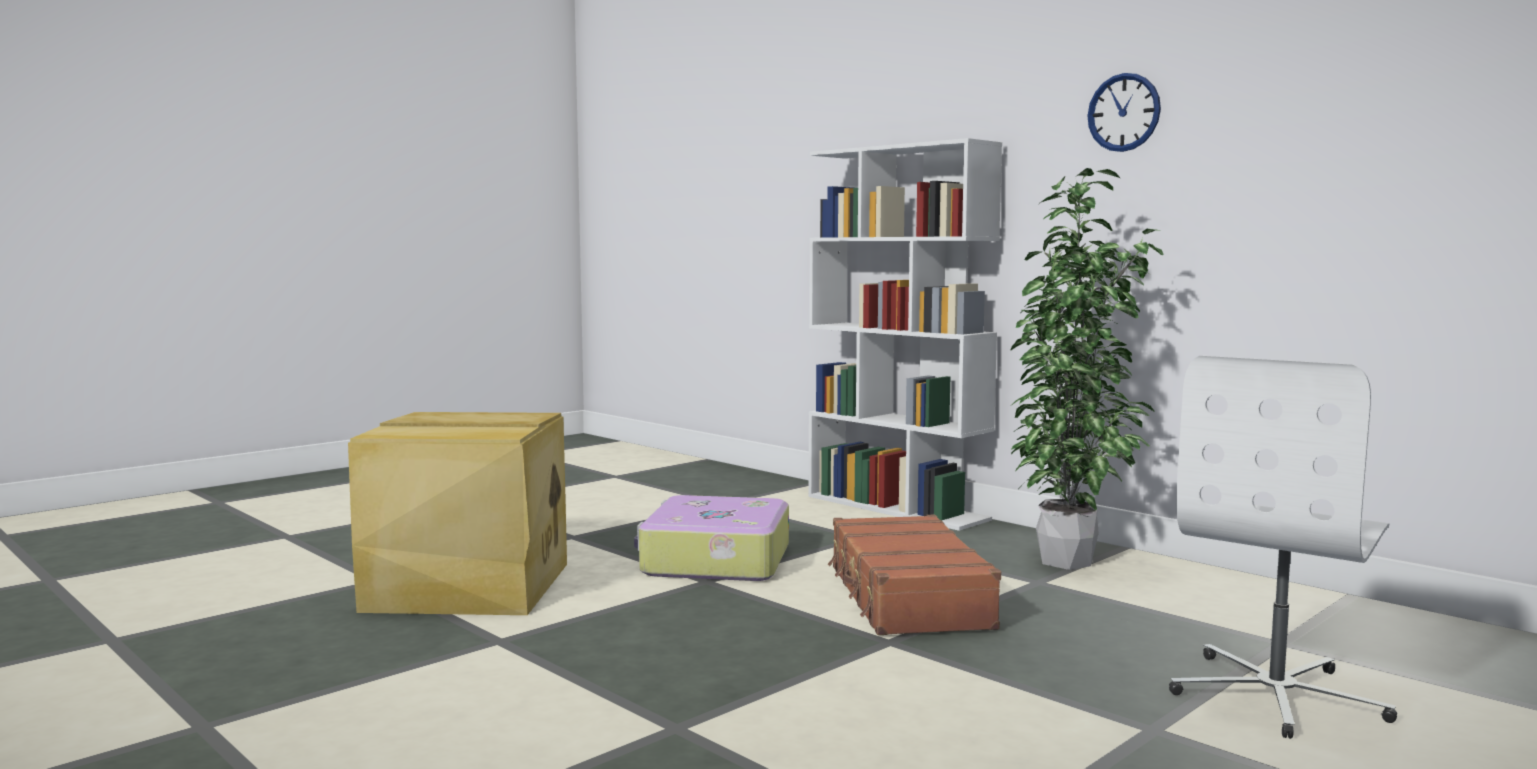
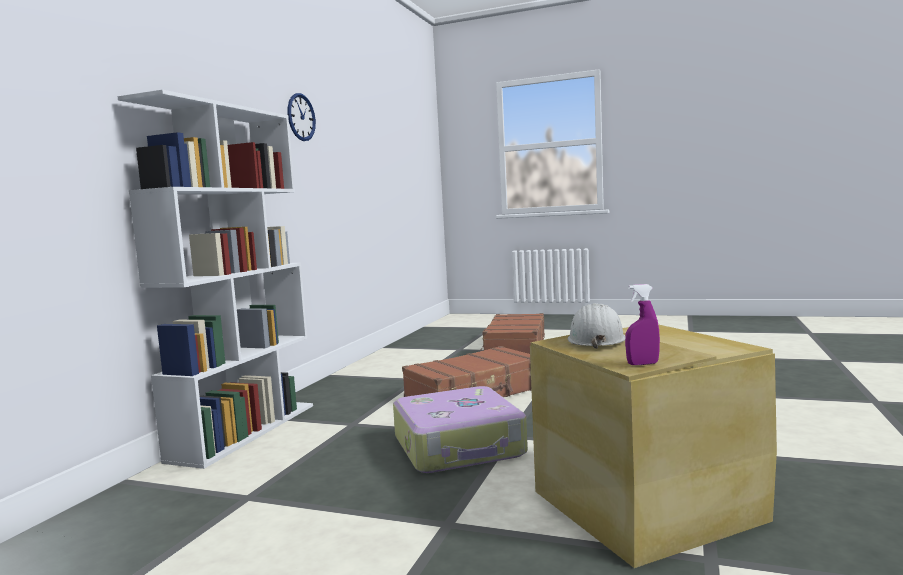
camera: 115 degrees left, 0 degrees up
potted plant [1010,168,1163,570] -> none
white office chair [1169,355,1397,739] -> brown suitcase [480,313,545,354]
none -> white hard hat [568,303,625,349]
none -> purple spray bottle [625,284,660,365]

